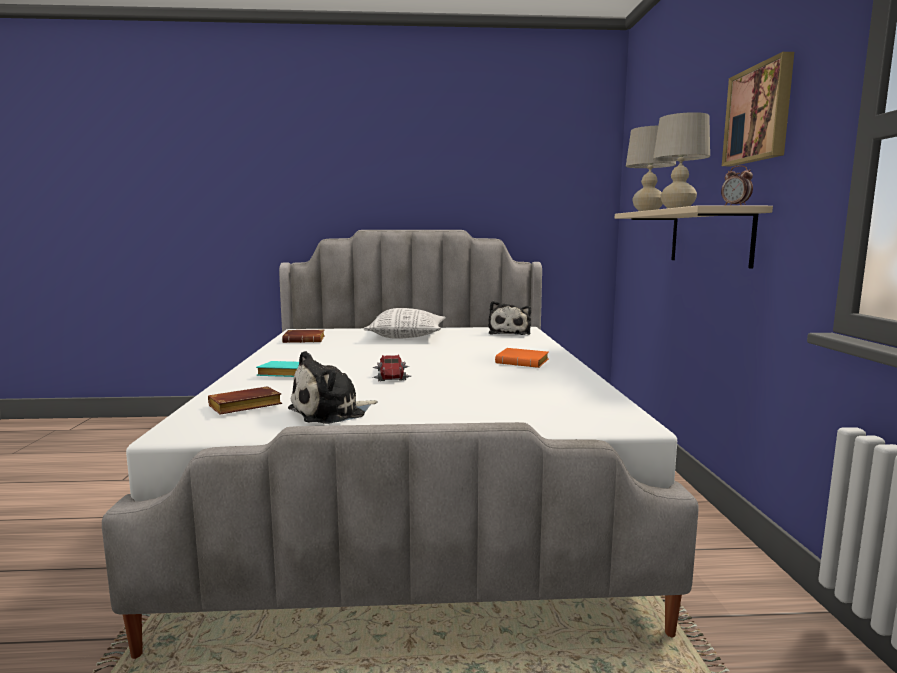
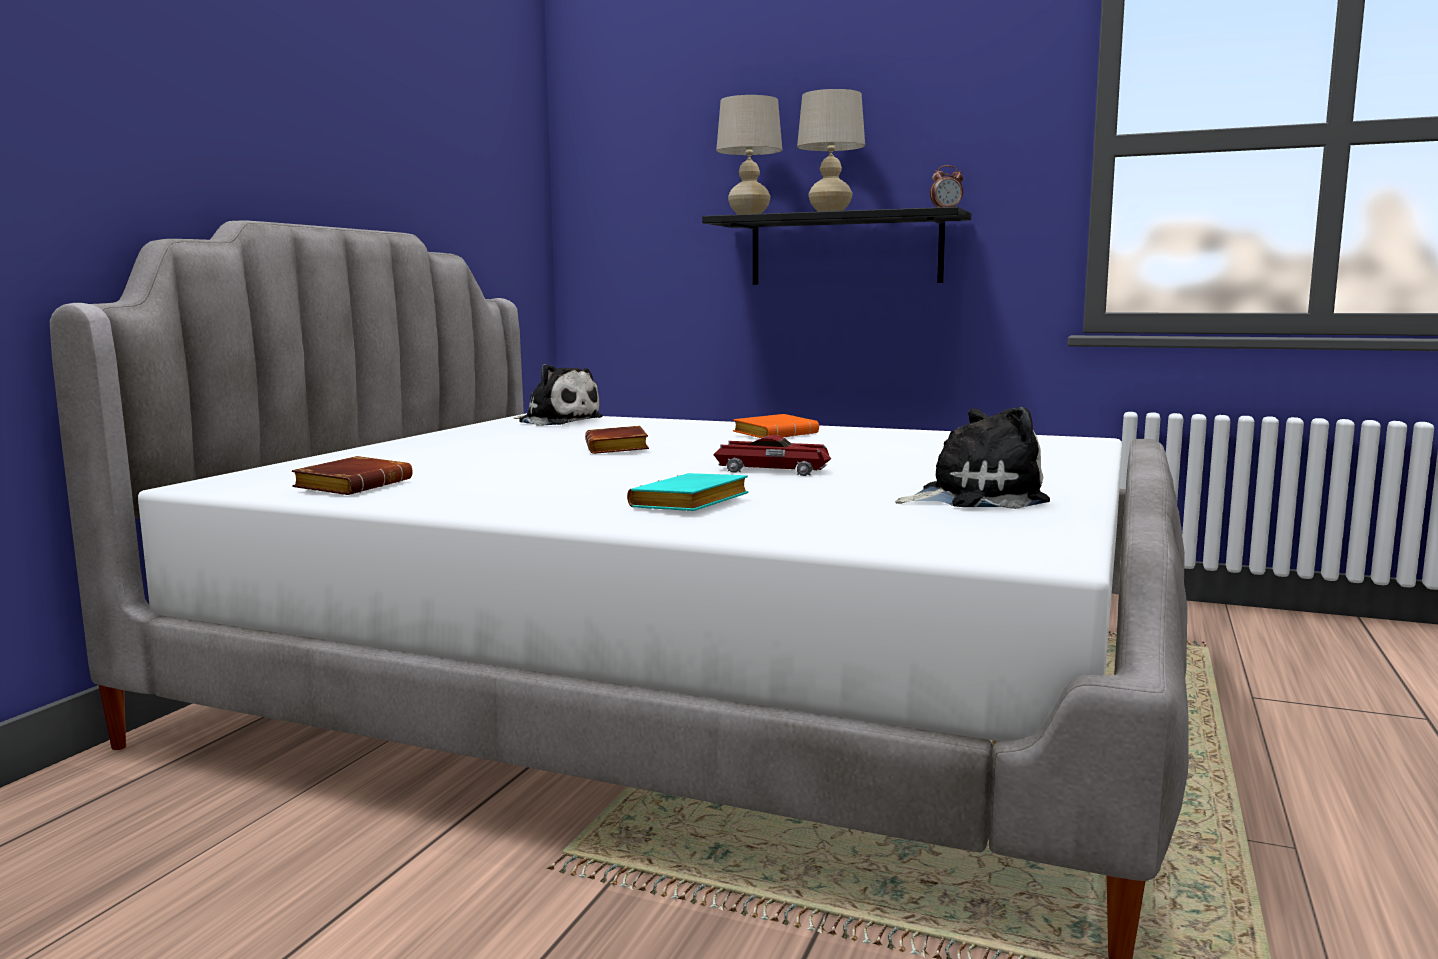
camera: 65 degrees left, 0 degrees up
brown book [208,386,282,414] -> brown book moved to [585,426,649,454]
plush toy [288,351,378,424] -> plush toy turned 90 degrees counterclockwise [895,407,1050,509]
pillow [364,308,446,339] -> none
beige shelf [615,205,773,269] -> black shelf [702,207,971,285]
picture [722,52,794,166] -> none

